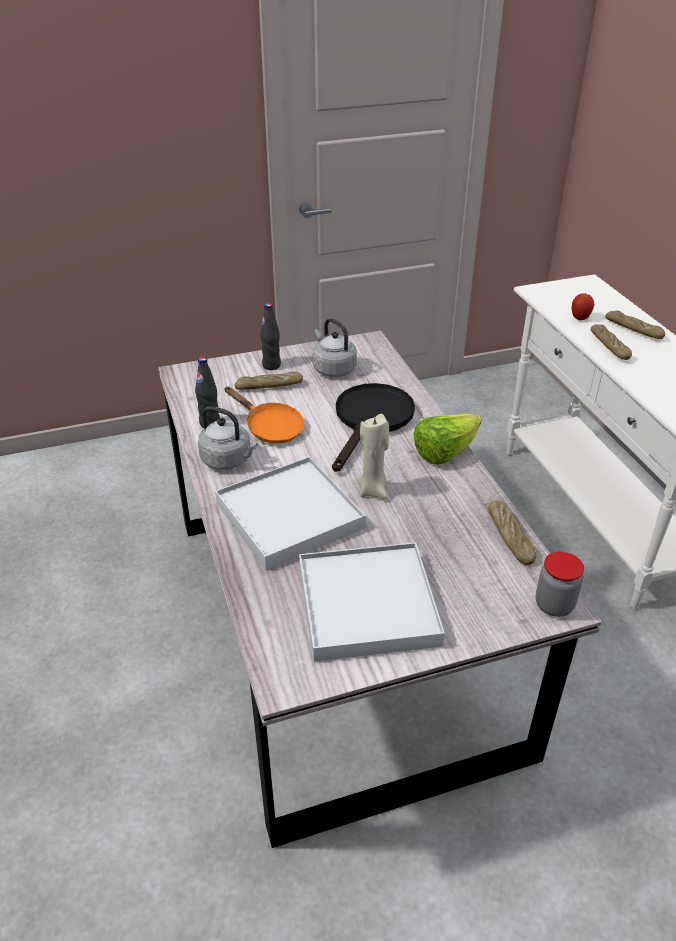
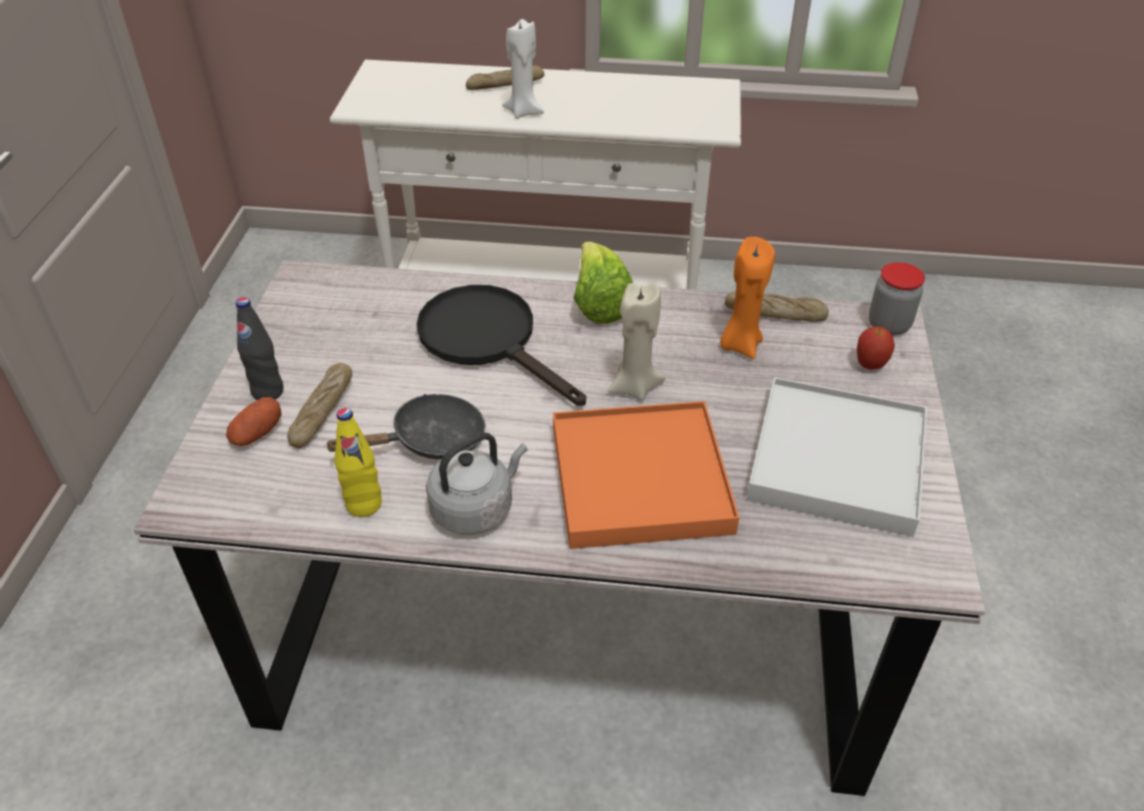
camera: 65 degrees left, 5 degrees up
black bottle [195,357,220,428] -> yellow bottle [335,408,382,517]
white tray [215,456,366,570] -> orange tray [553,401,739,549]
orange frying pan [224,387,304,444] -> black frying pan [324,394,486,459]
grey kettle [313,318,357,377] -> none
apple [572,293,594,320] -> apple moved to [857,326,895,370]
bread [591,324,632,360] -> white candle [502,19,544,119]
none -> potato [226,397,282,446]
none -> orange candle [720,237,775,359]

